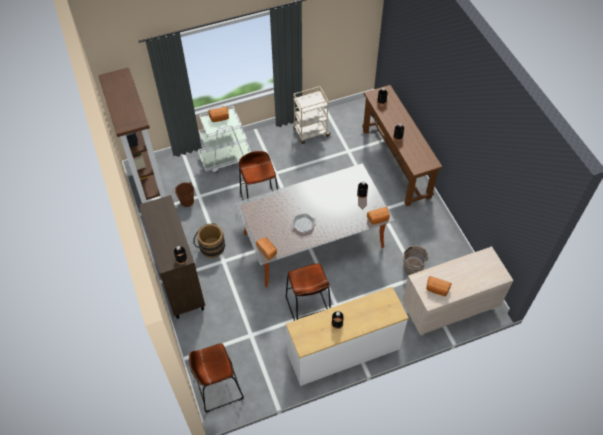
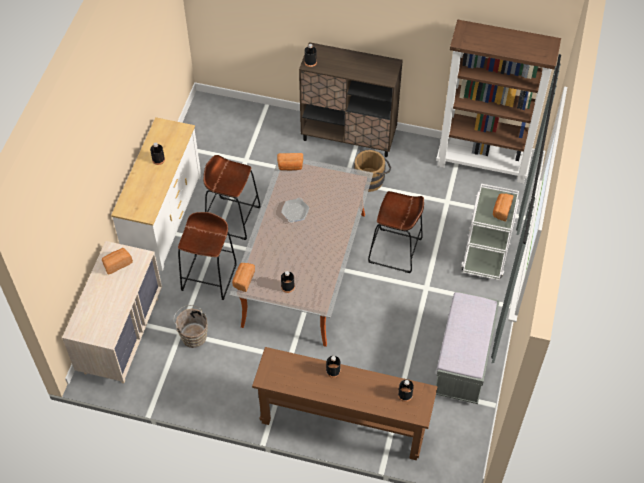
camera: 125 degrees right, 0 degrees up
brown bucket [174,182,194,207] -> none
brown stool [189,343,244,412] -> brown stool moved to [178,212,237,300]
beige cart [293,86,331,144] -> grey bench [435,291,500,404]

